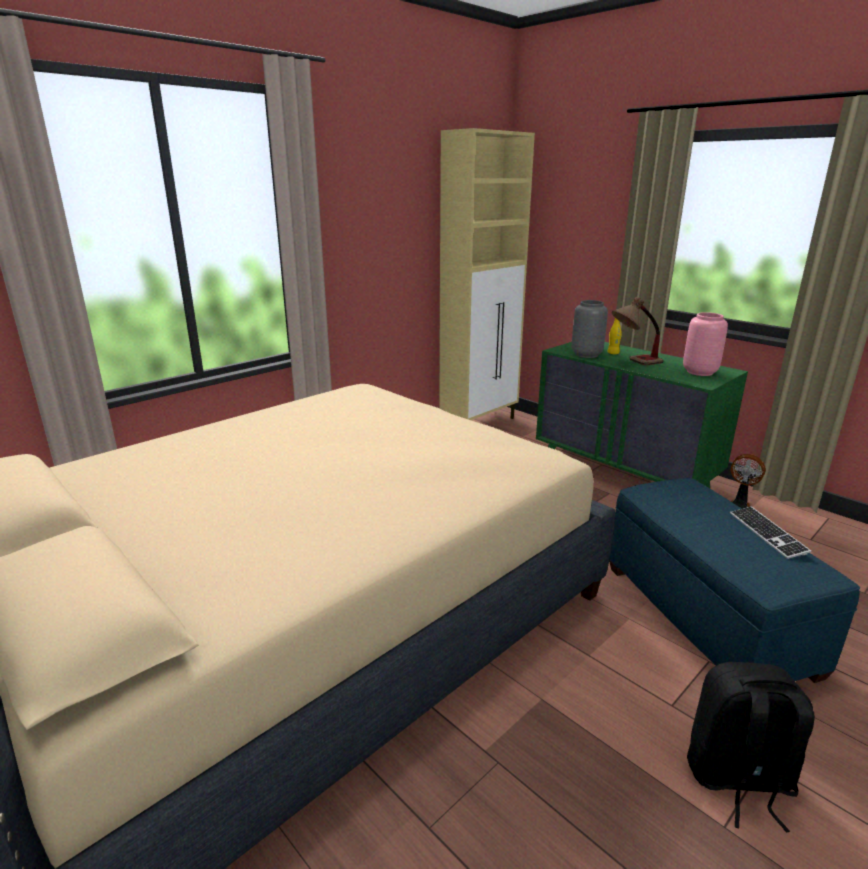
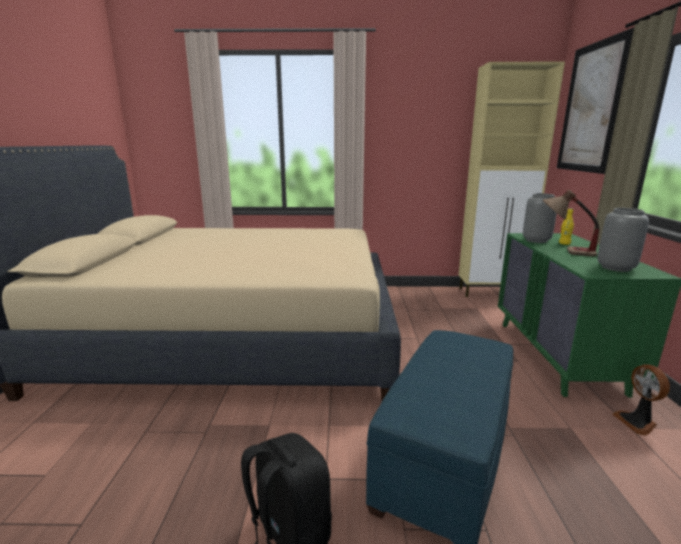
camera: 45 degrees right, 5 degrees down
pink vase [683,312,728,376] -> grey vase [597,208,649,272]
keyboard [730,506,811,559] -> none
none -> picture [557,28,634,174]

